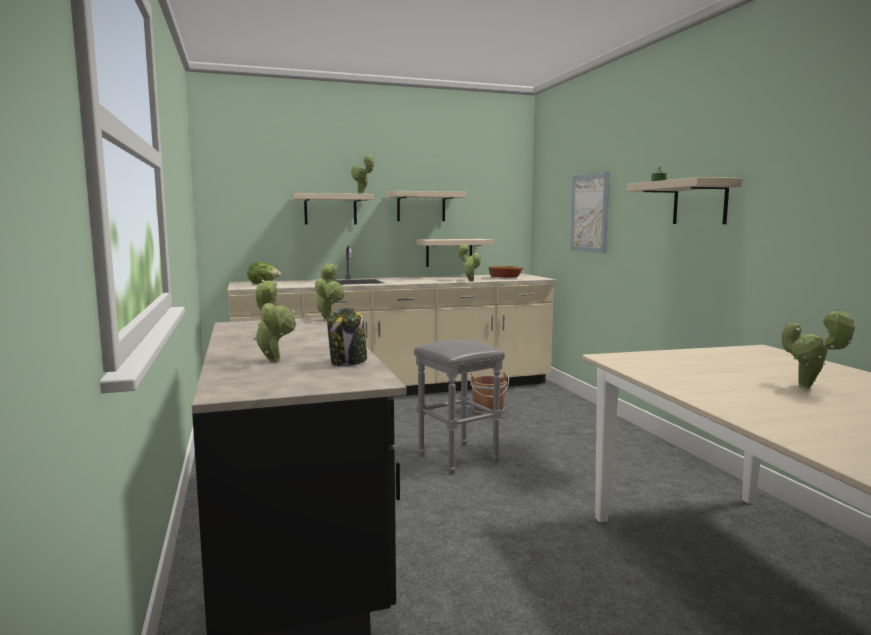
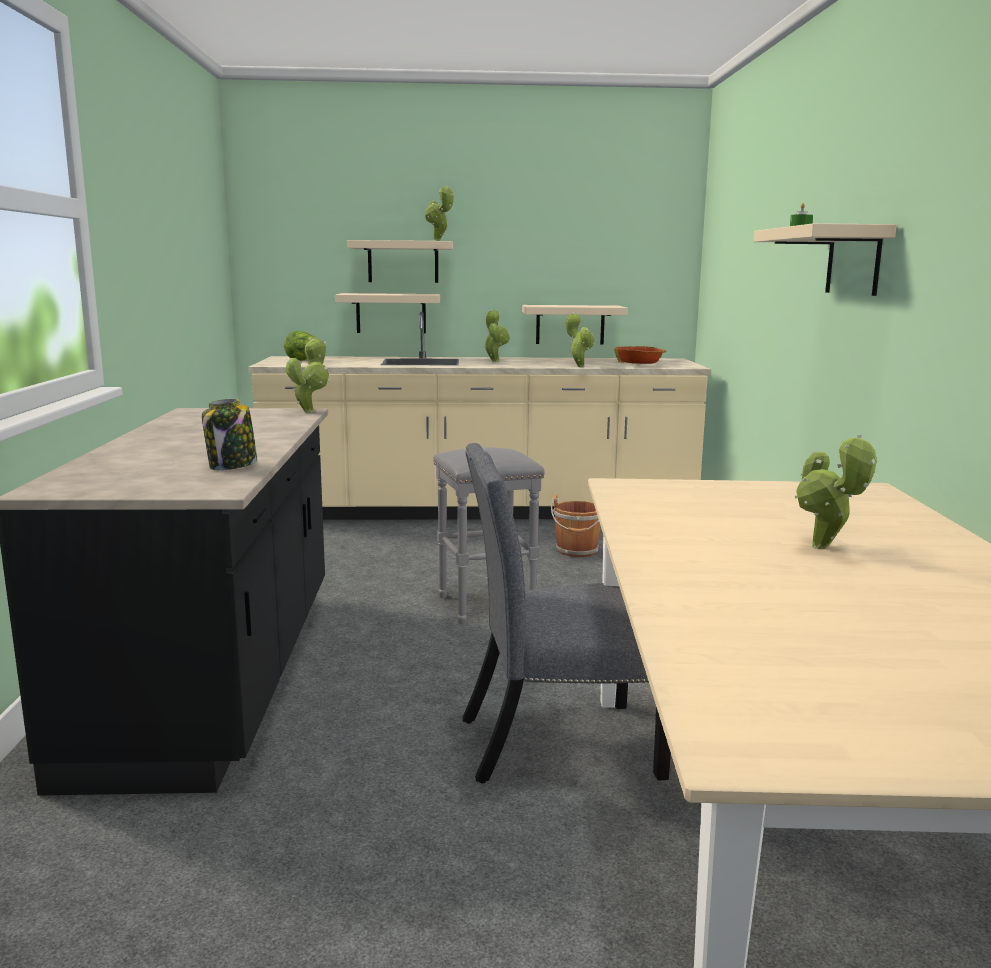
camera: 15 degrees right, 5 degrees up
potted plant [254,280,296,362] -> potted plant moved to [484,310,510,362]
beige shelf [387,191,466,221] -> beige shelf moved to [335,293,440,334]
picture [570,171,610,253] -> none
none -> grey chair [462,443,671,784]

